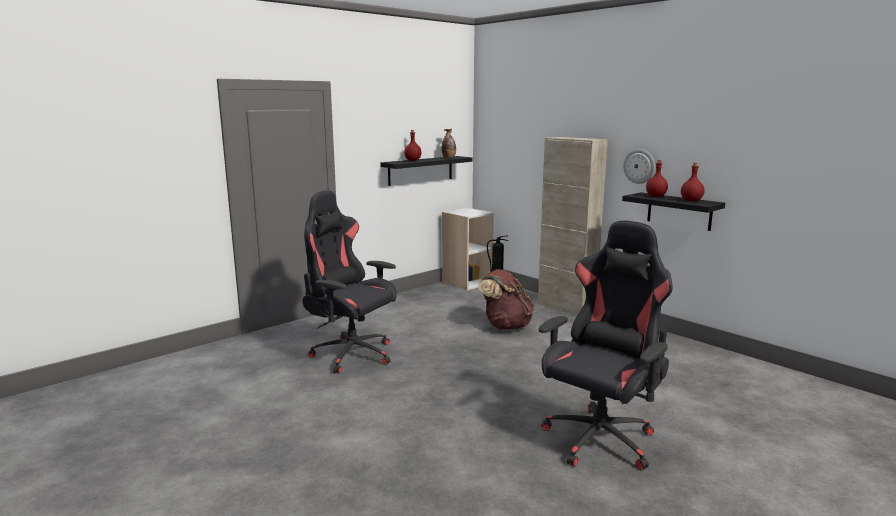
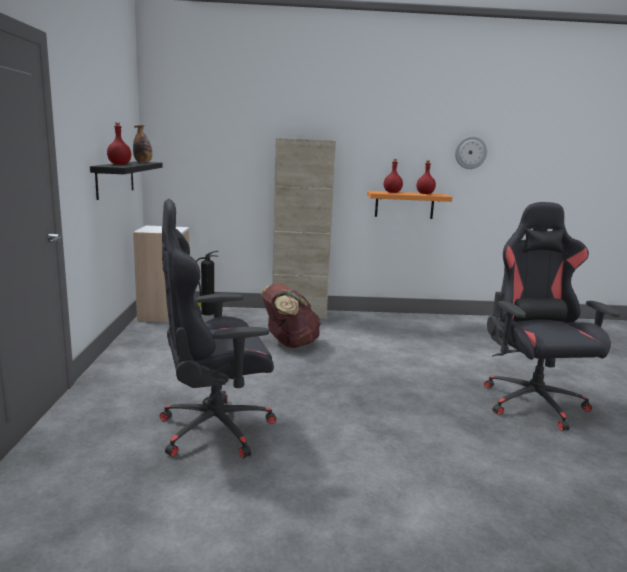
camera: 50 degrees left, 0 degrees up
black shelf [622,192,725,231] -> orange shelf [367,191,453,219]
wall clock [623,149,655,184] -> wall clock moved to [455,136,487,169]

